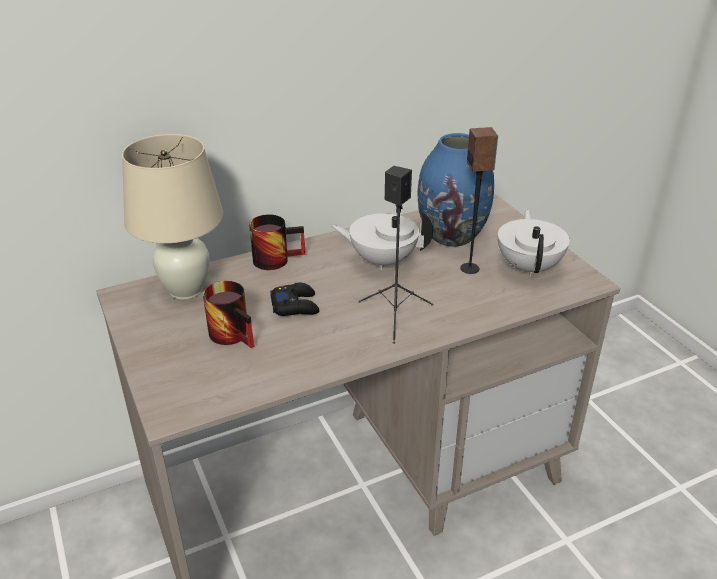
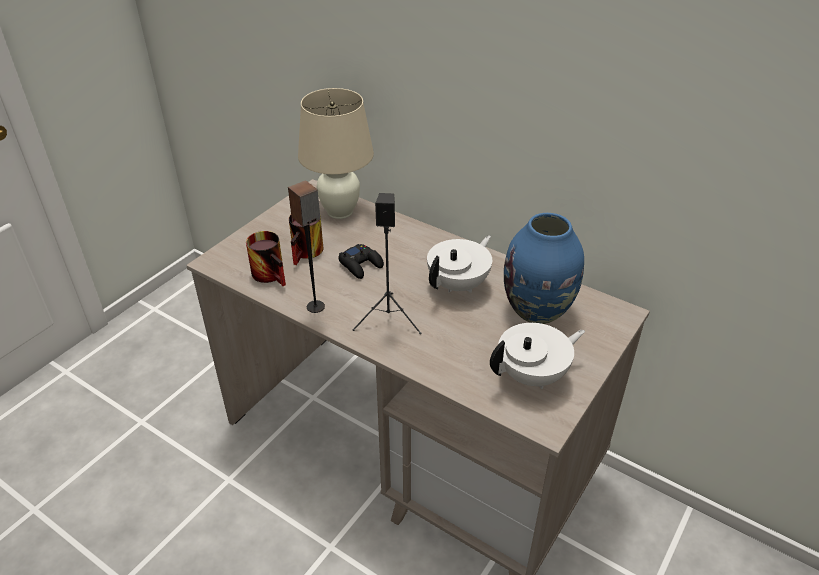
camera: 60 degrees right, 5 degrees up
mug [249,214,305,270] -> mug moved to [246,231,286,286]
white teapot [331,211,433,270] -> white teapot turned 60 degrees clockwise [427,235,492,293]
speaker [460,127,498,274] -> speaker moved to [288,180,325,313]

